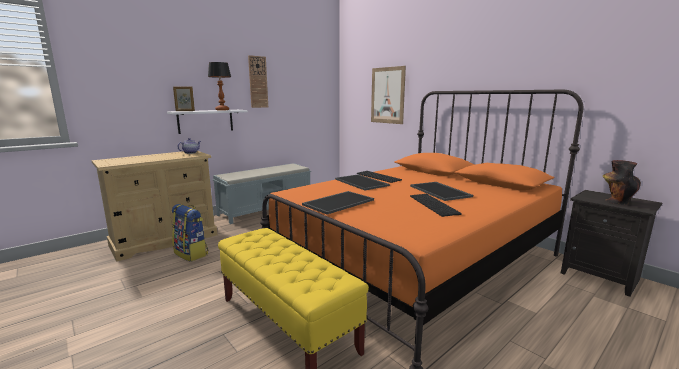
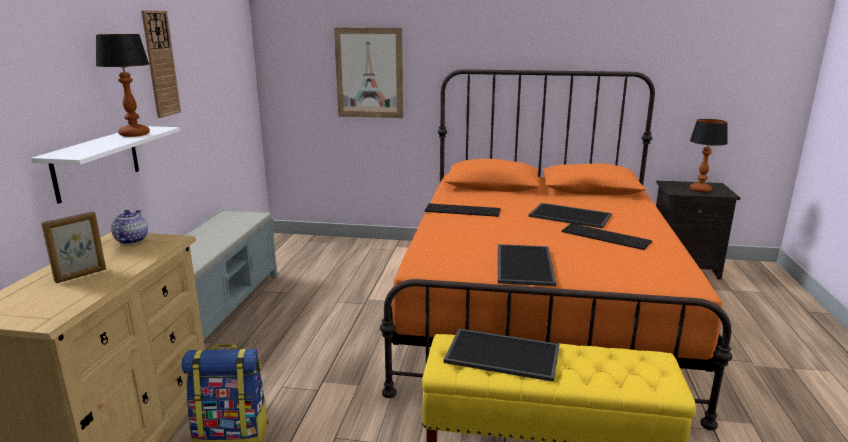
camera: 40 degrees left, 5 degrees up
picture frame [173,86,195,111] -> picture frame moved to [41,211,106,283]
tray [335,174,390,190] -> tray moved to [444,329,559,382]
vase [603,160,641,205] -> table lamp [690,119,728,192]

